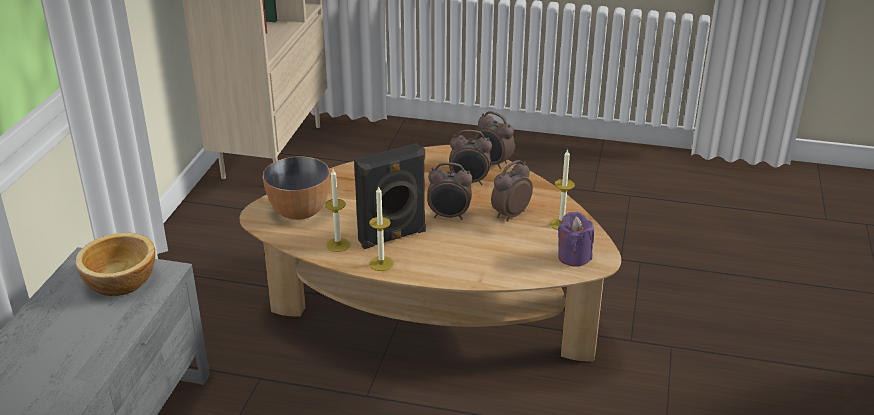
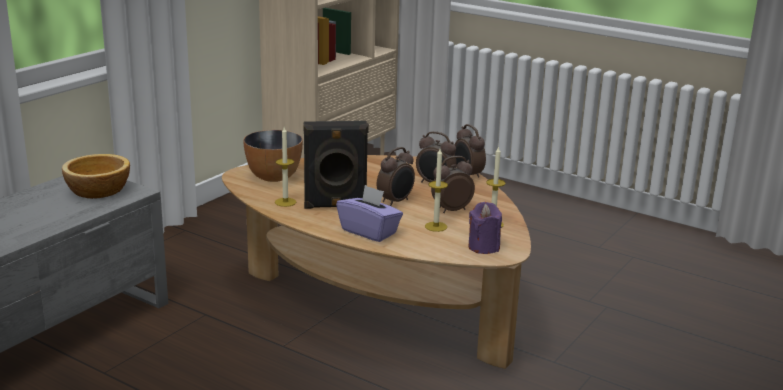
camera: 20 degrees right, 10 degrees down
candle [369,187,394,271] -> candle moved to [425,149,448,232]
alarm clock [427,162,473,220] -> alarm clock turned 75 degrees counterclockwise [377,147,415,206]
none -> purple tissue box [336,185,403,242]

